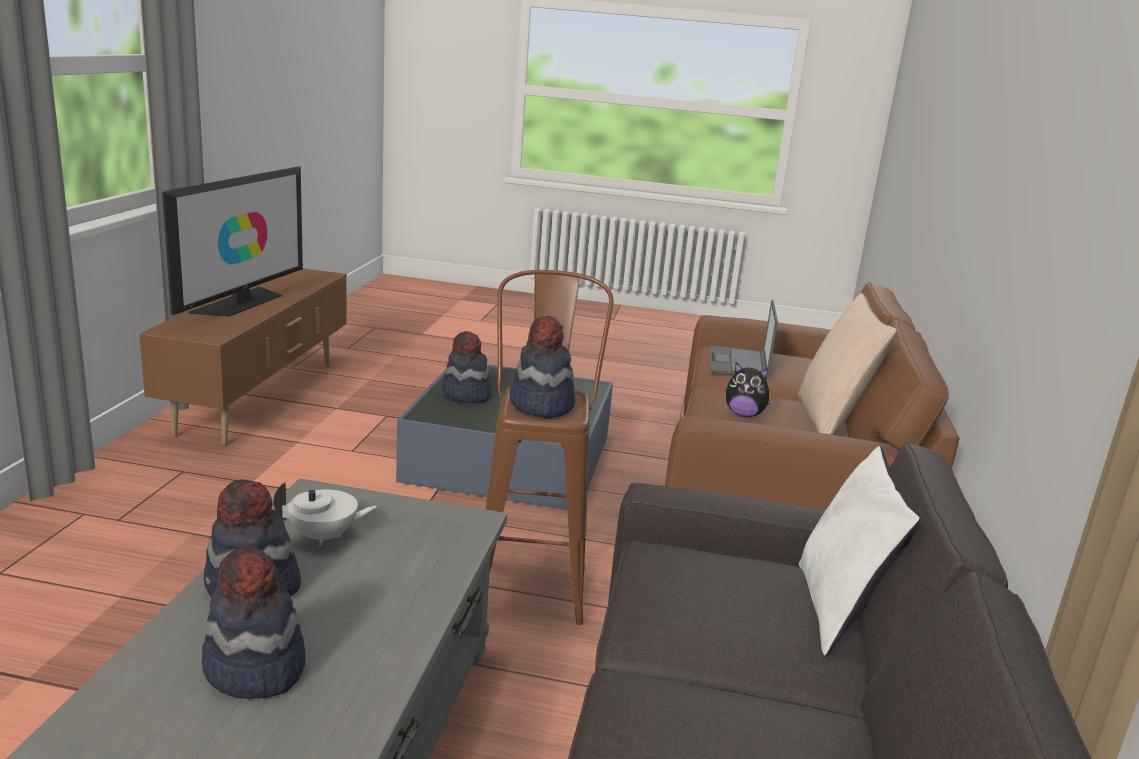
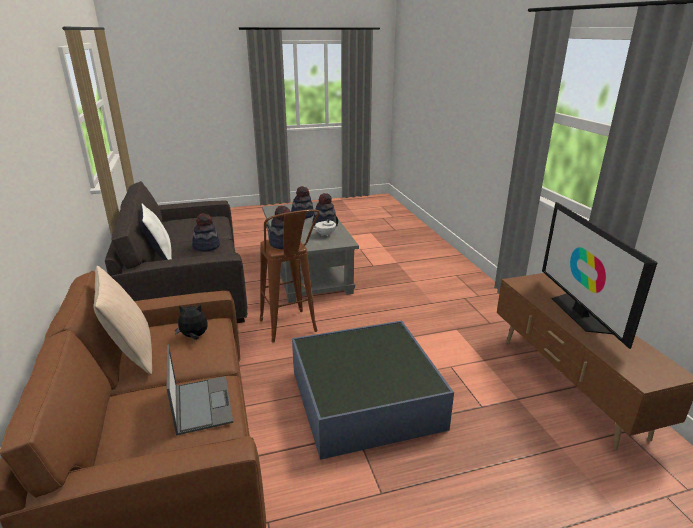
camera: 155 degrees right, 5 degrees up
hat [442,331,491,403] -> hat moved to [192,213,220,251]

